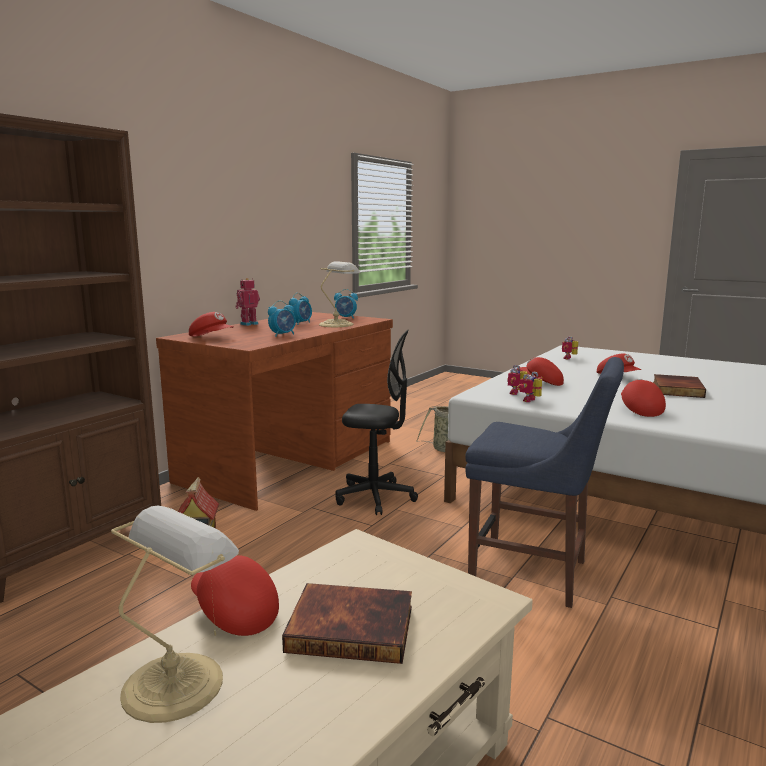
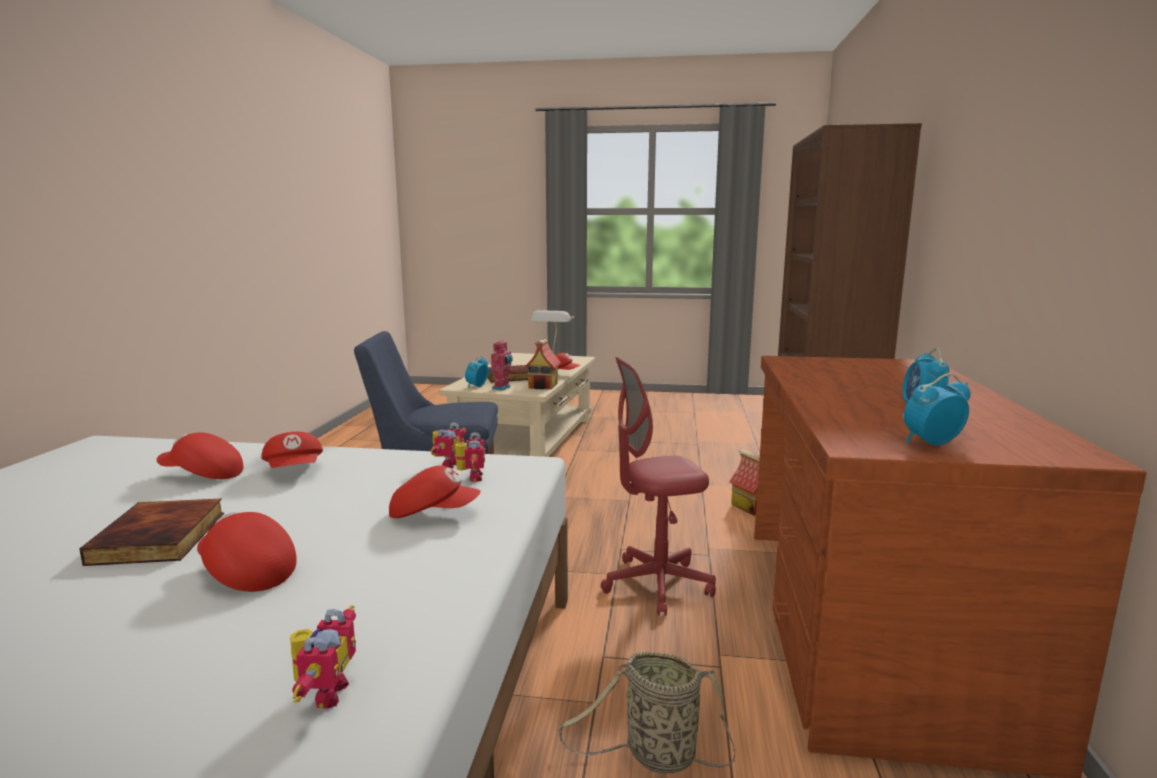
camera: 155 degrees right, 0 degrees up
red cap [189,312,233,337] -> red cap moved to [157,432,243,479]
toy robot [235,278,260,326] -> toy robot moved to [491,340,513,390]
alarm clock [268,301,296,337] -> alarm clock moved to [465,355,488,388]
table lamp [319,261,360,327] -> none
black office chair [335,330,418,515] -> red office chair [601,357,716,616]
none -> toy house [524,339,561,390]

